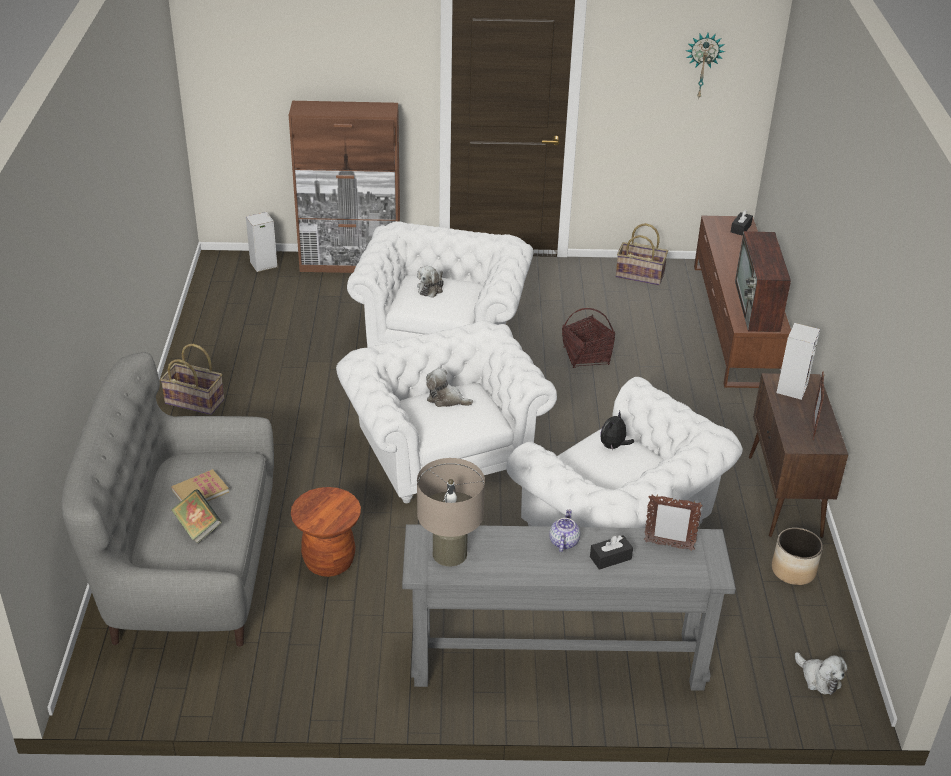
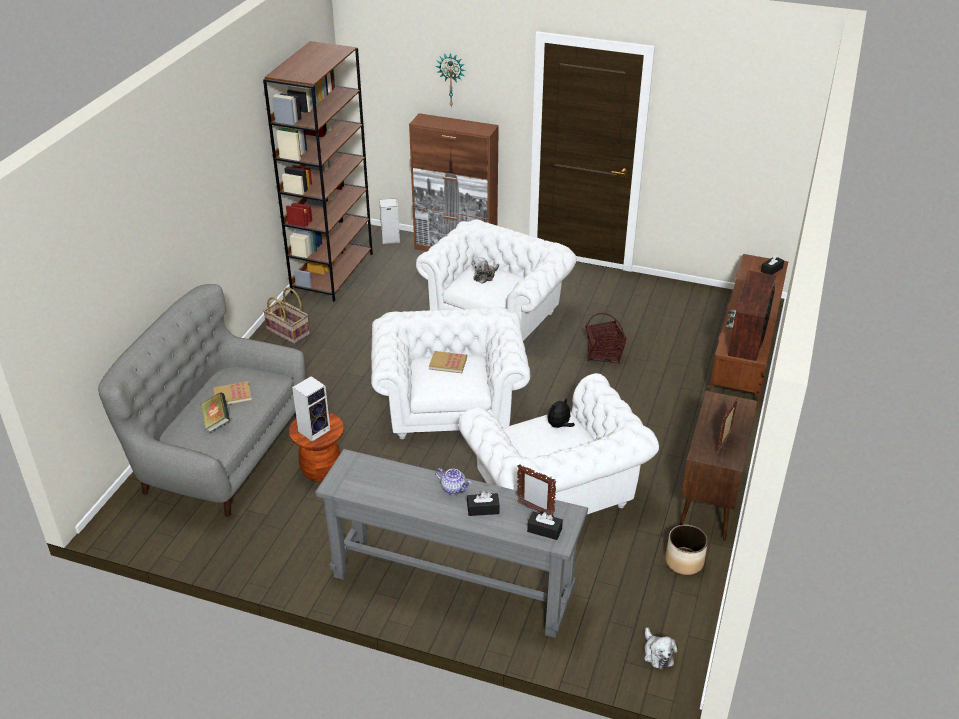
camera: 20 degrees right, 0 degrees up
beige table lamp [417,458,485,566] -> none
plush toy [426,368,473,407] -> book [429,351,467,373]
teapot [549,509,580,552] -> teapot turned 90 degrees clockwise [435,468,471,494]
basket [616,223,668,285] -> none
wall clock [686,33,725,98] -> wall clock moved to [436,53,466,106]
speaker [776,323,820,400] -> speaker moved to [292,376,330,441]
none -> brown bookcase [263,41,373,302]
none -> black tissue box [527,511,563,540]

